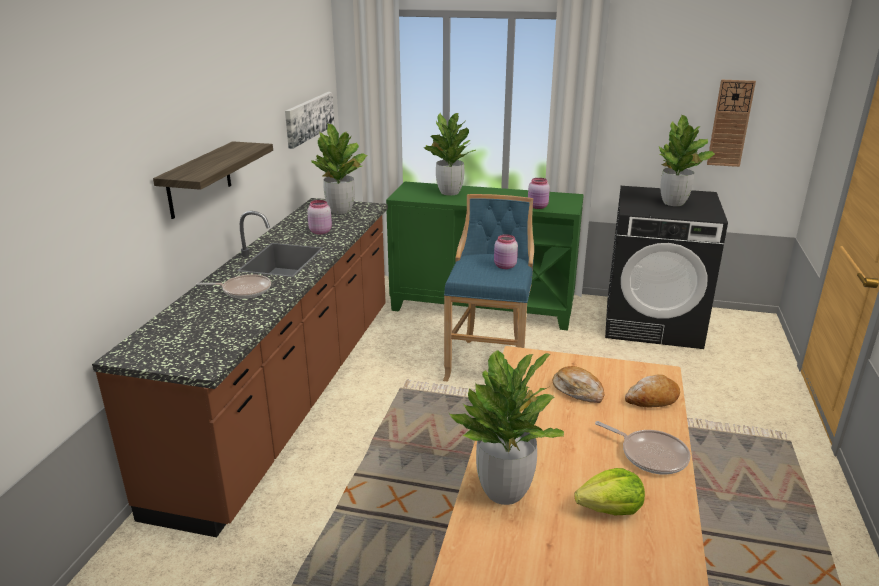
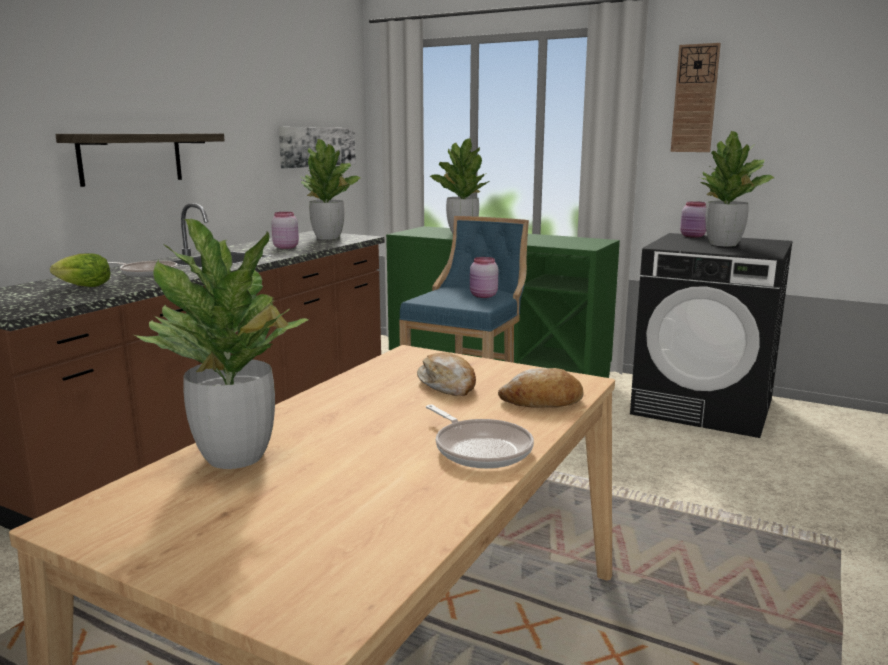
camera: 15 degrees right, 10 degrees down
pink jar [528,178,550,209] -> pink jar moved to [680,201,707,238]
lettuce [574,468,645,515] -> lettuce moved to [50,253,111,287]
wall clock [707,80,756,167] -> wall clock moved to [671,43,721,152]

